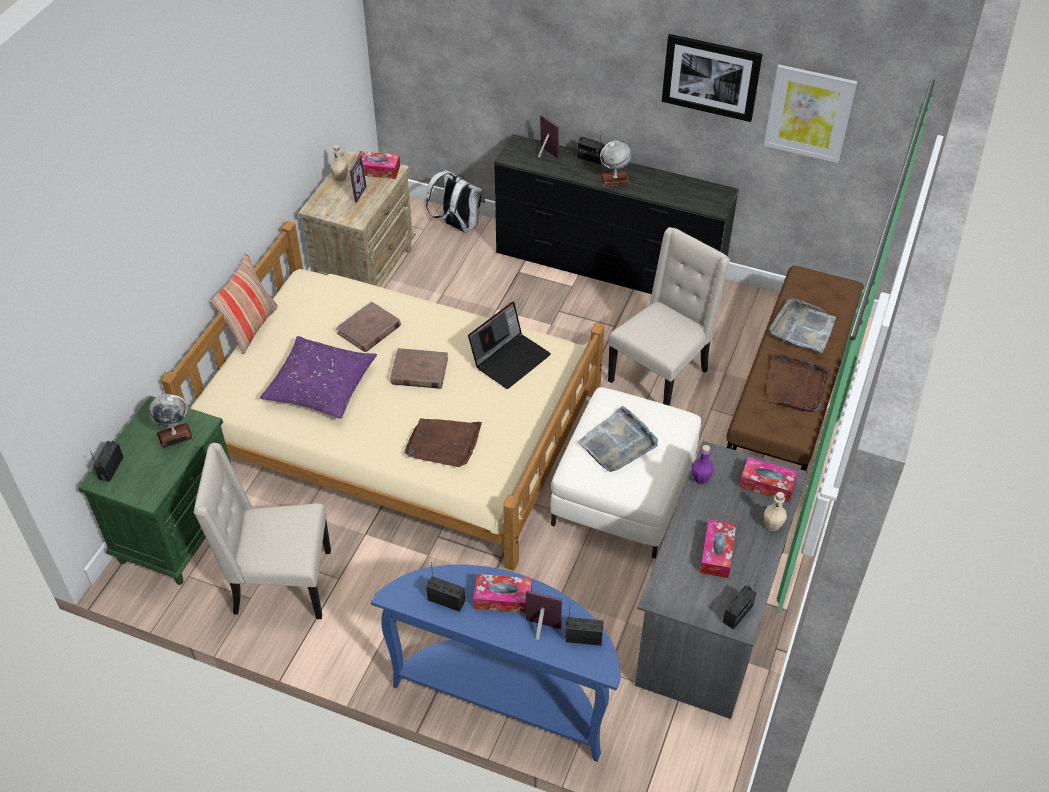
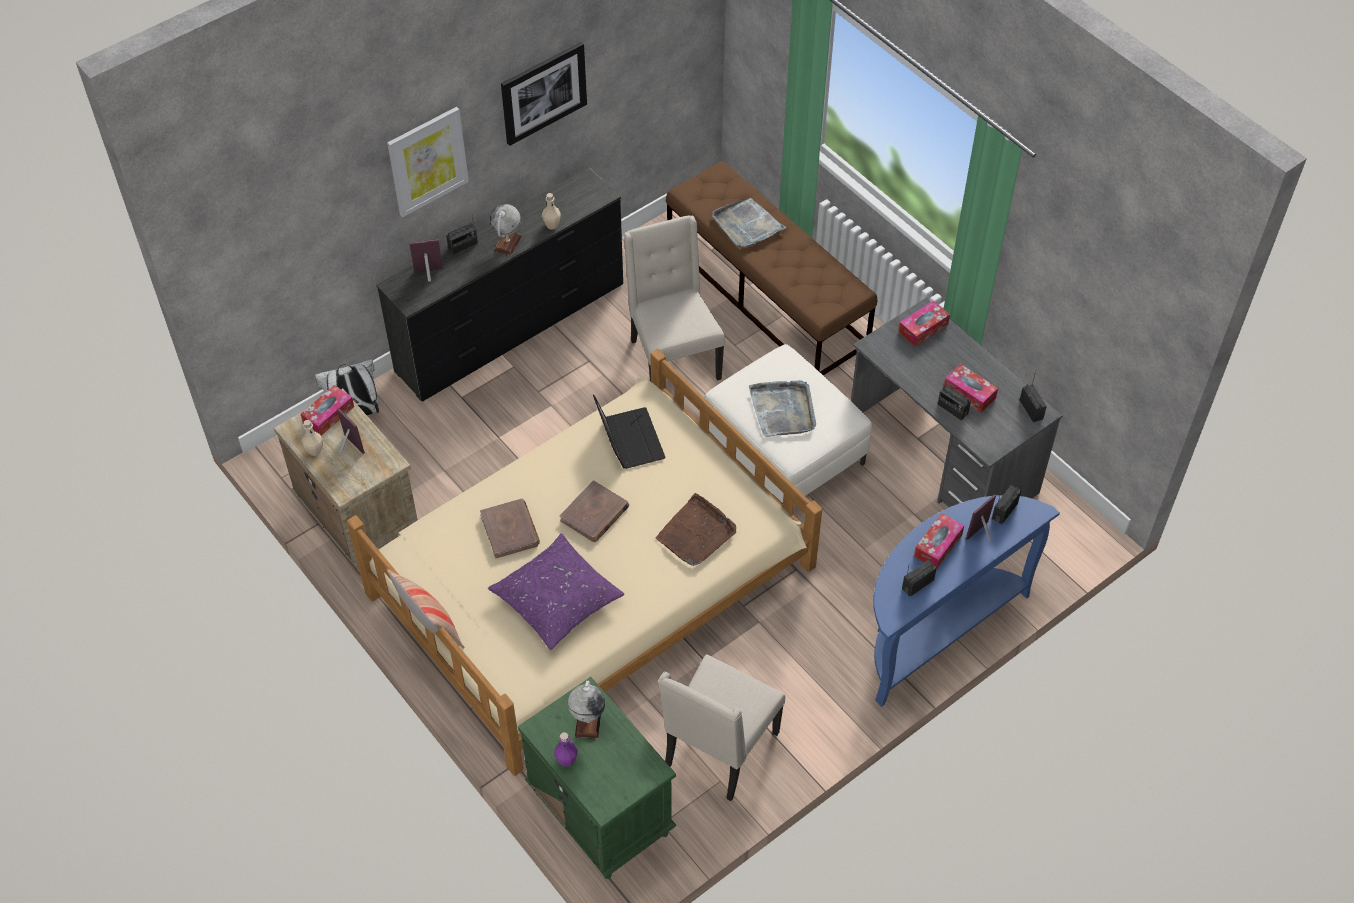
camera: 60 degrees left, 5 degrees up
radio [90,440,123,482] -> radio moved to [938,385,971,420]
purple bottle [692,445,714,484] -> purple bottle moved to [554,732,578,767]
picture [764,64,857,163] -> picture moved to [387,107,469,217]
beige bottle [764,492,787,531] -> beige bottle moved to [542,193,561,230]
brown tray [765,353,831,412] -> none

